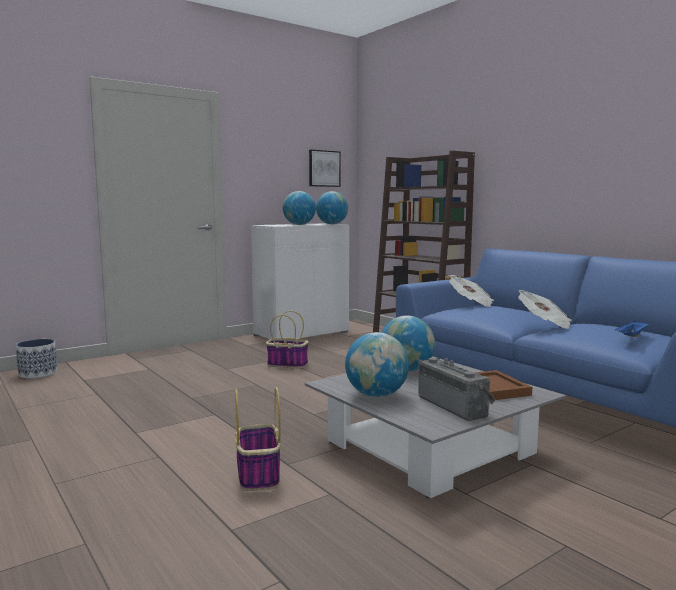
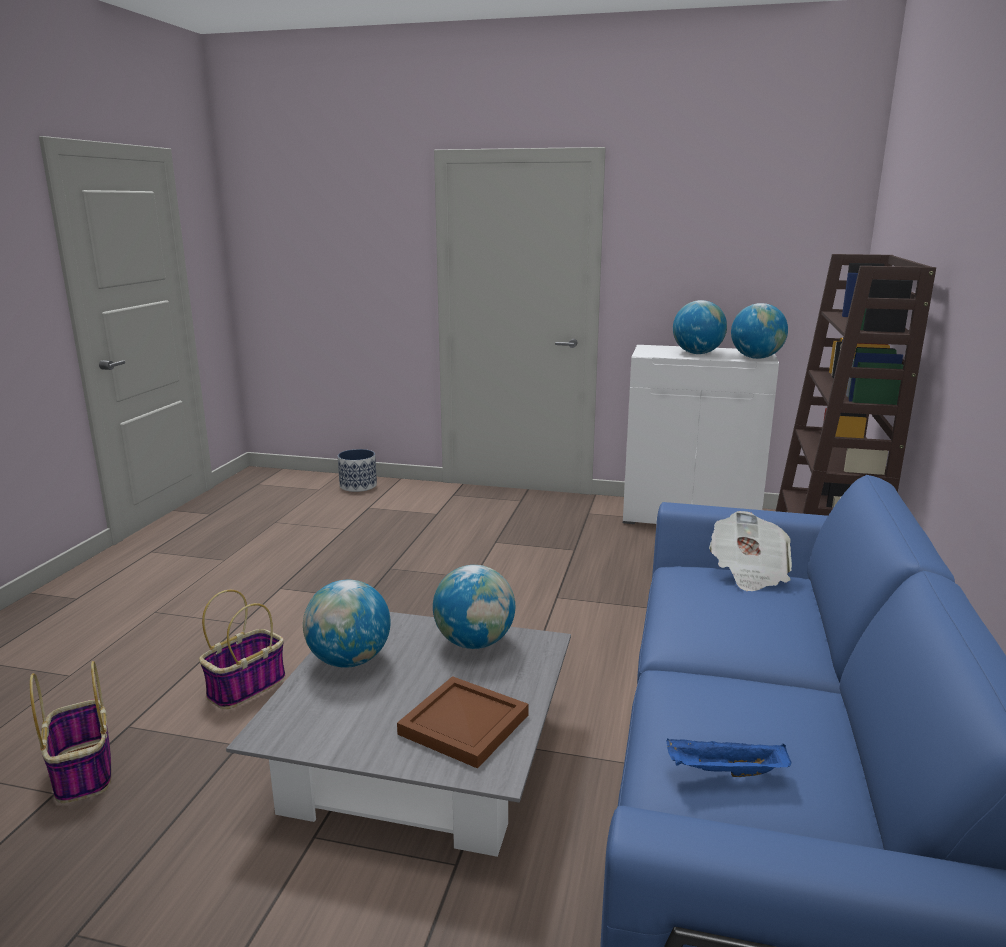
camera: 50 degrees right, 10 degrees up
basket [266,311,309,368] -> basket moved to [30,661,111,803]
picture [309,150,341,187] -> none
radio [418,358,496,421] -> none
newspaper [518,290,572,329] -> none

